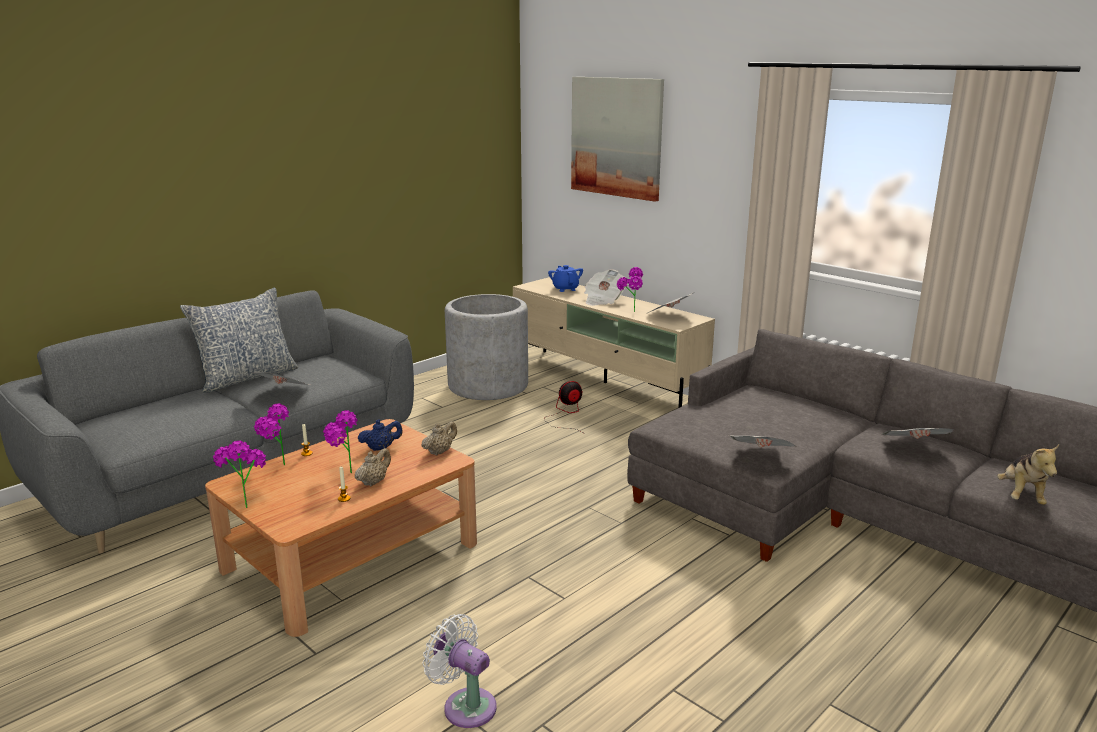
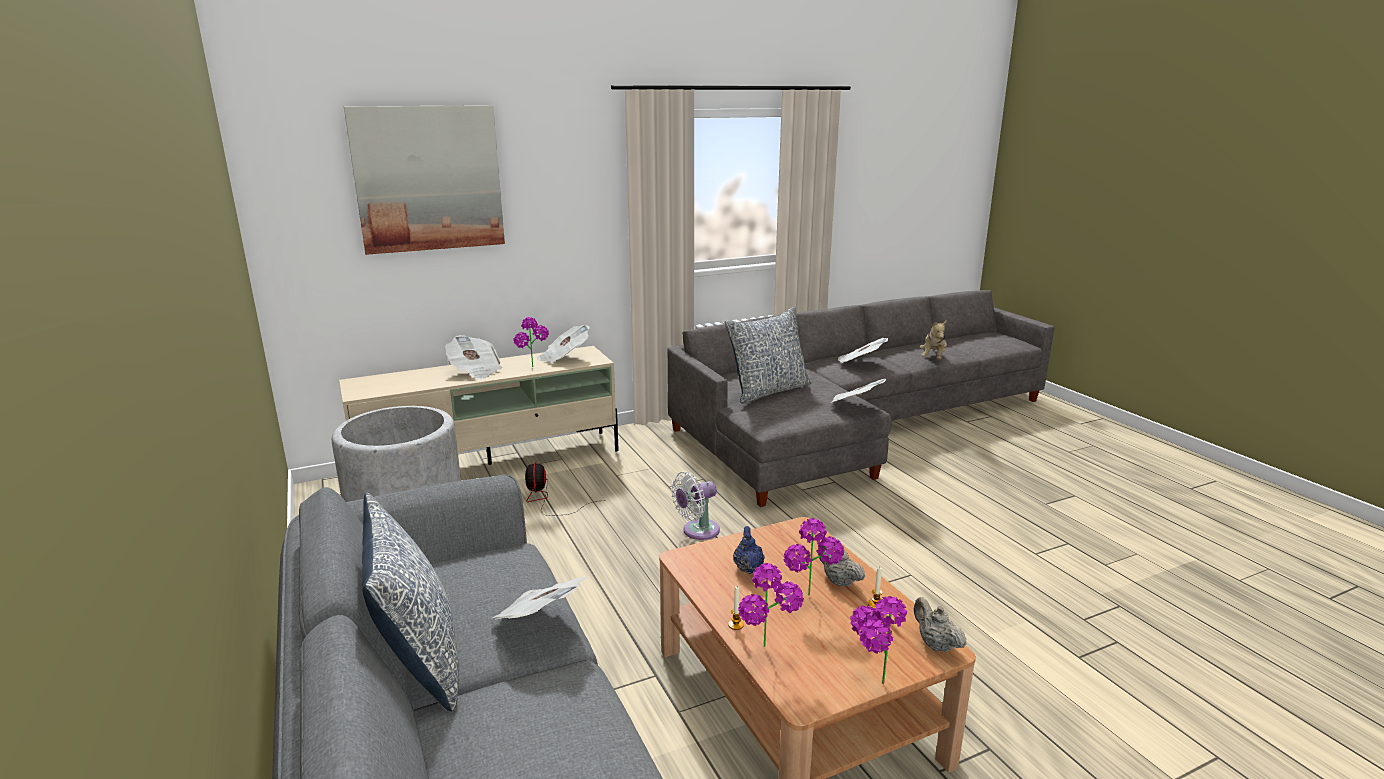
camera: 70 degrees left, 0 degrees up
beige teapot [422,421,457,455] -> beige teapot moved to [914,597,967,652]
white fan [423,614,497,728] -> white fan moved to [671,472,720,540]
blue teapot [548,265,583,292] -> none
plush toy [997,445,1059,505] -> plush toy turned 75 degrees clockwise [920,320,947,359]
none -> pillow [724,307,811,403]

